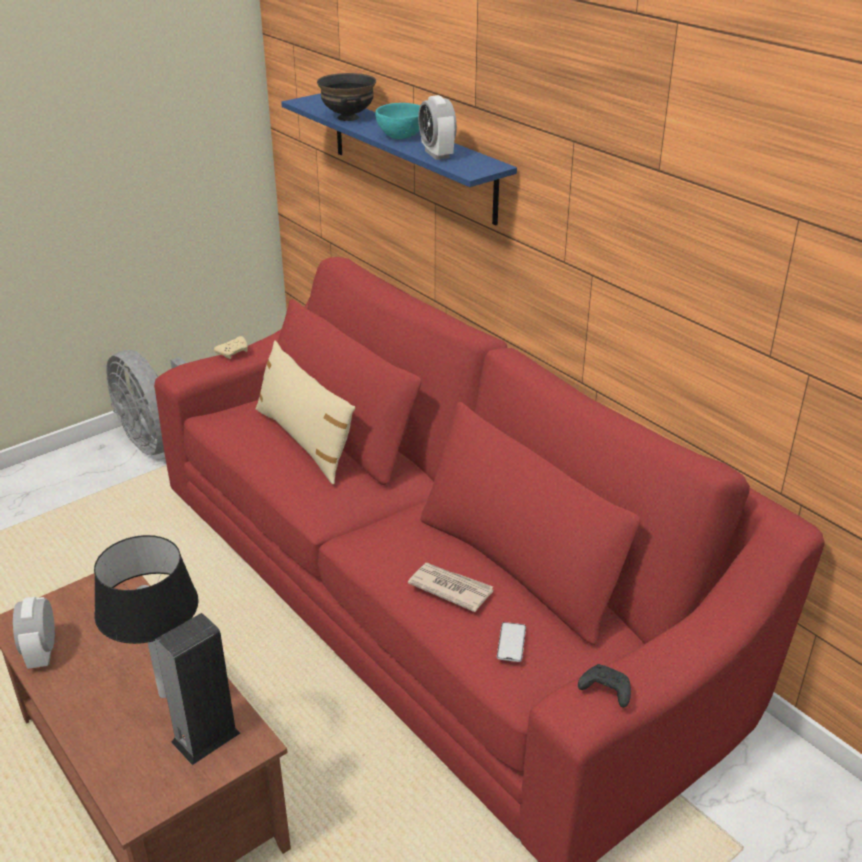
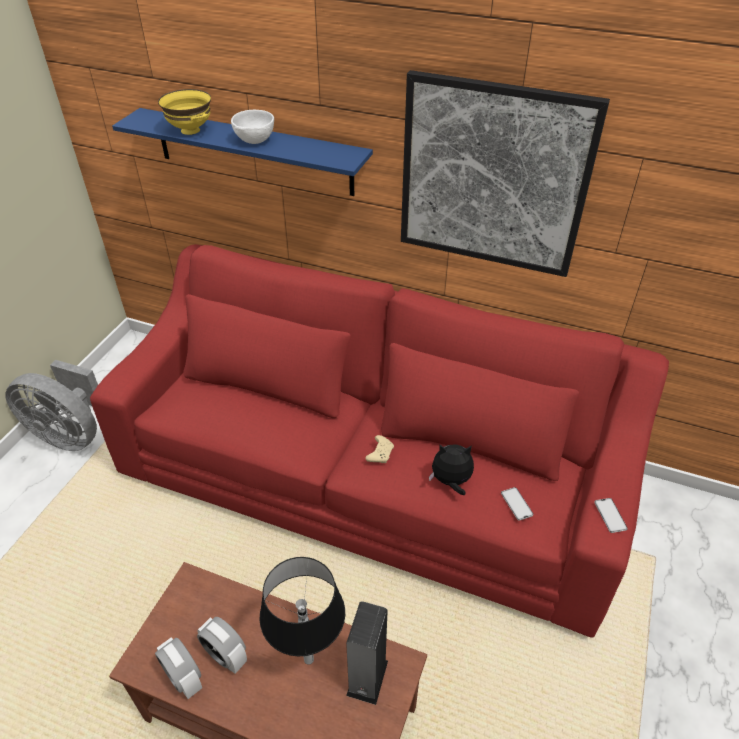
camera: 30 degrees left, 10 degrees up
beige game controller [214,336,248,359] -> beige game controller moved to [365,435,394,463]
beige pillow [256,340,355,484] -> none
black bowl [317,73,376,121] -> yellow bowl [158,89,211,135]
turquoise bowl [375,103,420,139] -> white bowl [231,110,274,144]
newspaper [408,563,493,612] -> plush toy [429,444,474,495]
alarm clock [418,95,457,160] -> alarm clock moved to [197,617,247,674]
black game controller [578,664,631,708] -> phone [594,498,628,533]
none -> picture [401,70,610,277]

